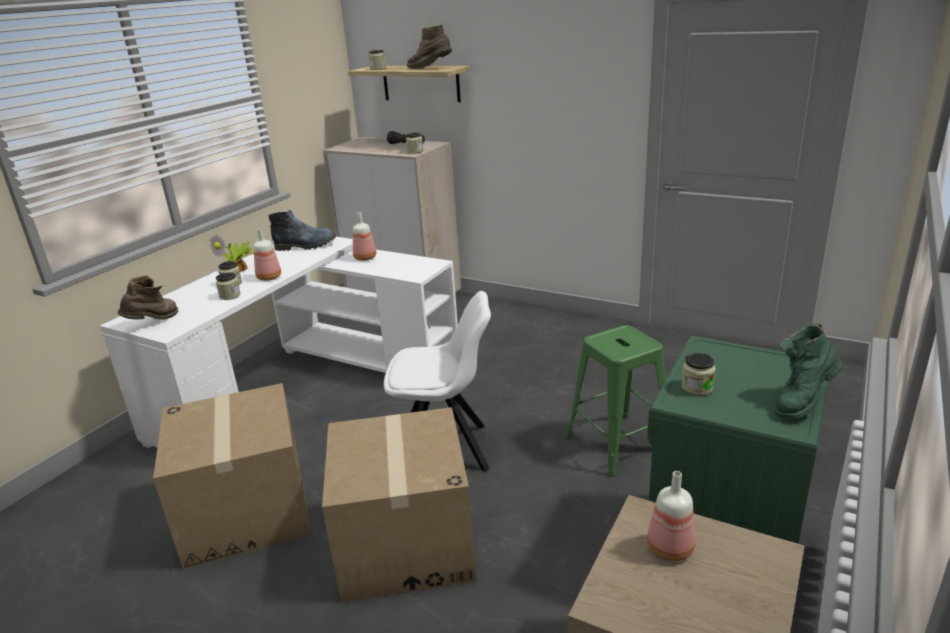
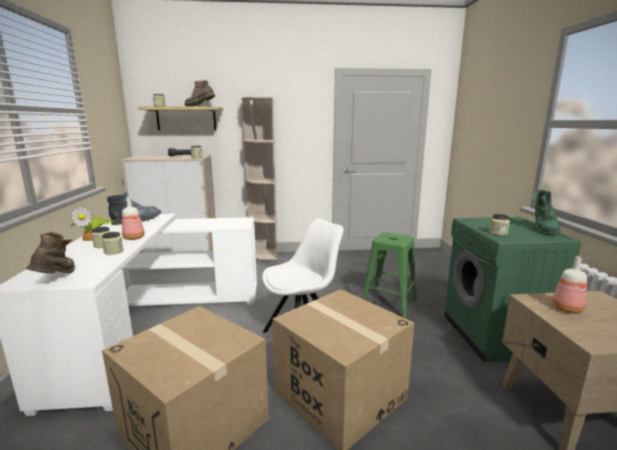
camera: 35 degrees left, 10 degrees down
bottle [353,212,376,261] -> none
none -> beige bookcase [241,97,277,262]

